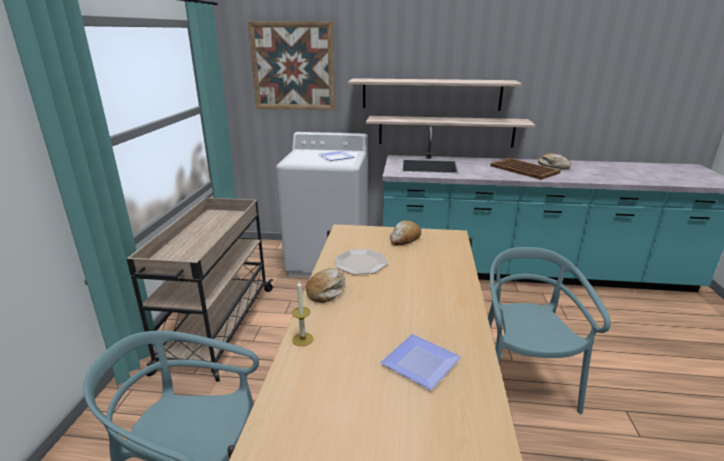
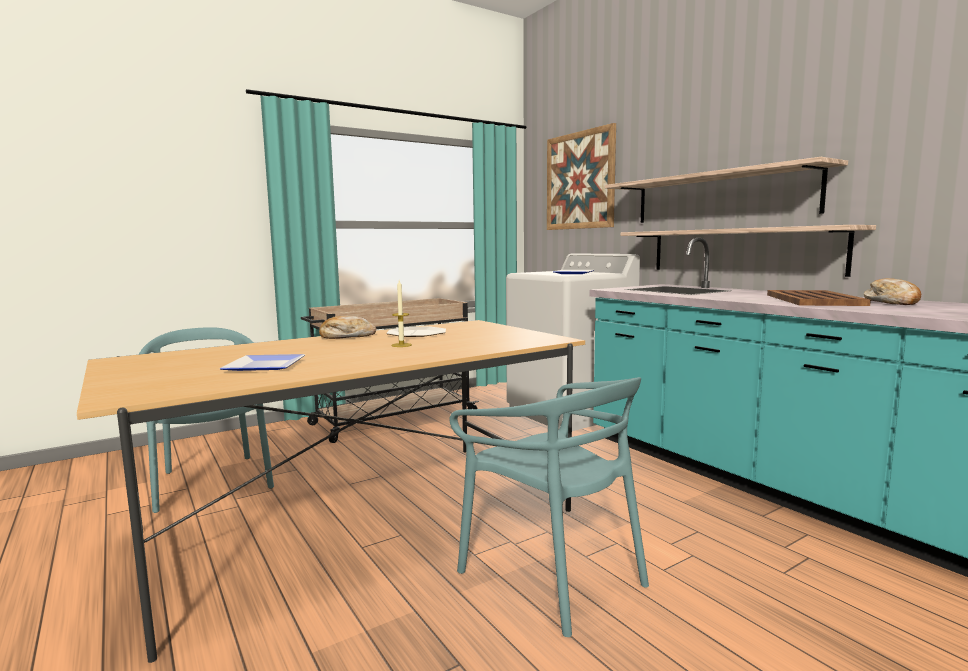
camera: 50 degrees right, 15 degrees down
candle [292,281,313,346] -> candle moved to [391,280,412,347]
bread [390,220,421,245] -> none
turquoise chair [488,247,611,414] -> turquoise chair turned 90 degrees clockwise [449,377,649,637]

